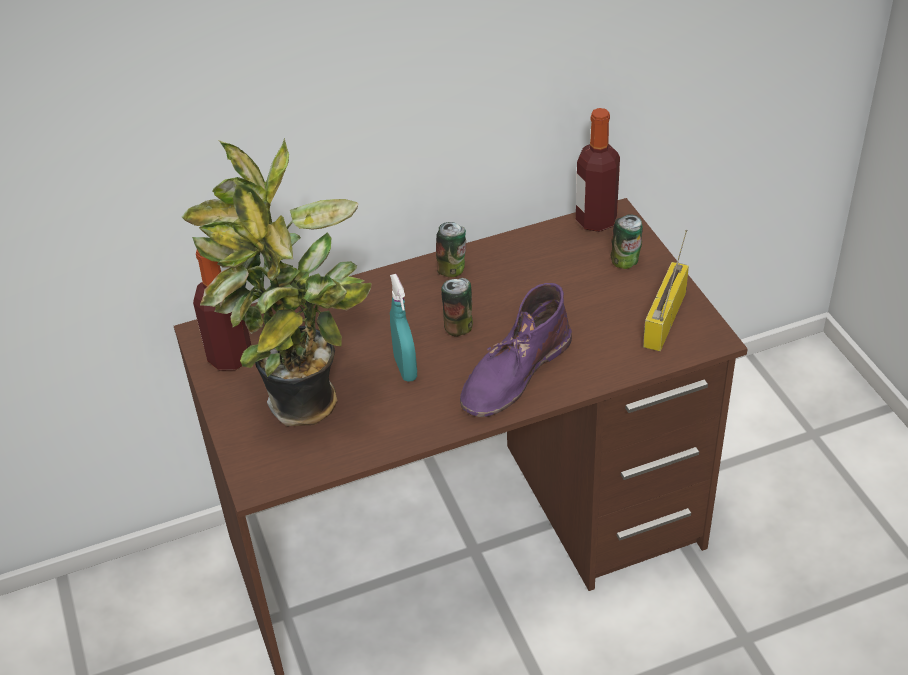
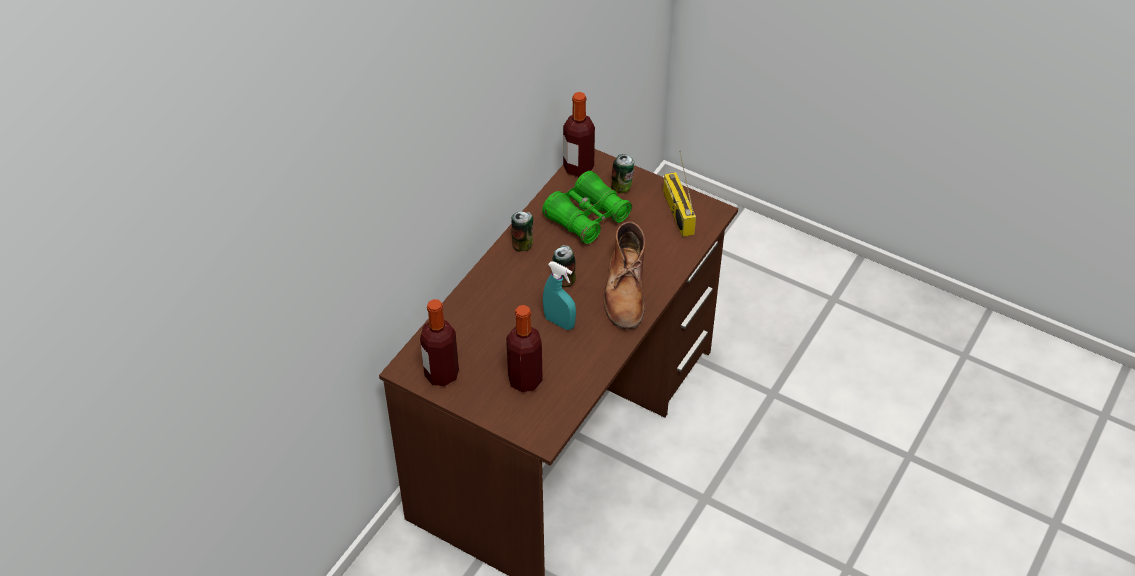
camera: 40 degrees left, 5 degrees up
potted plant [181,138,371,426] -> bottle [506,305,543,392]
purple boot [460,283,572,417] -> brown boot [603,221,645,329]
none -> green binoculars [542,171,632,244]

